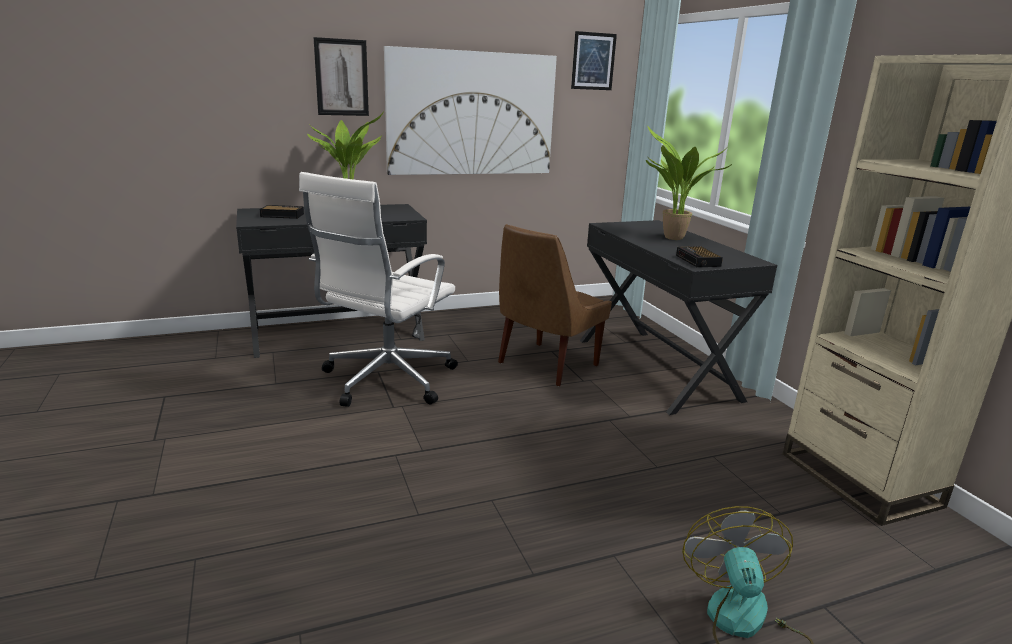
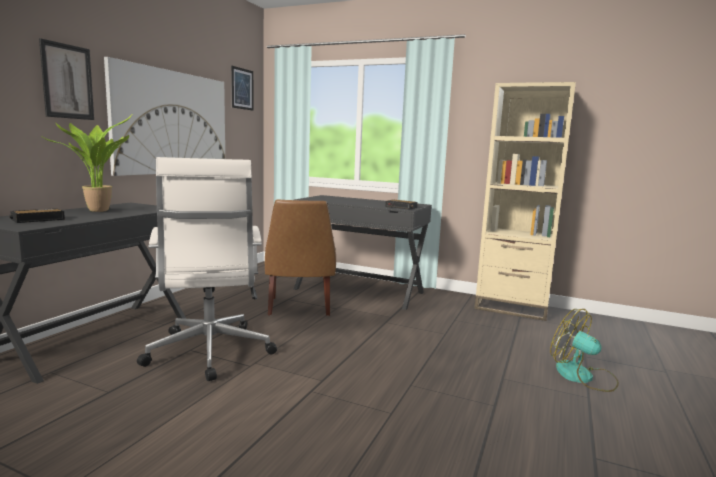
camera: 45 degrees left, 10 degrees down
potted plant [646,126,732,240] -> none

